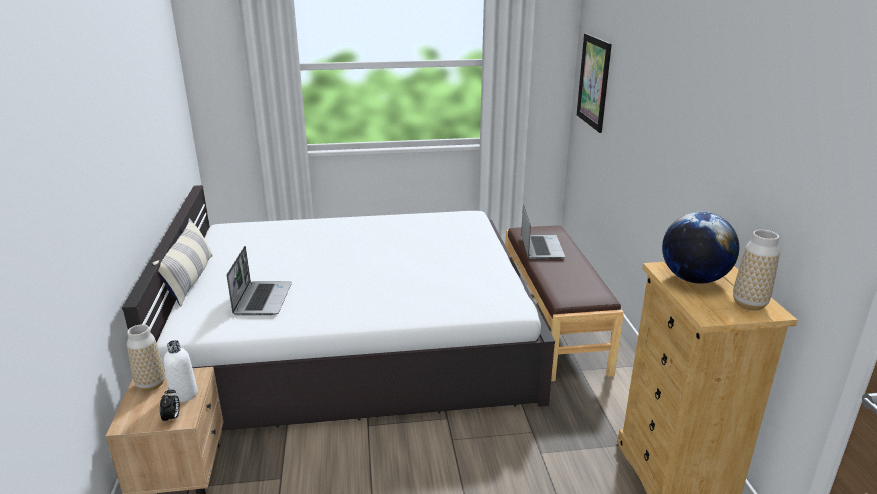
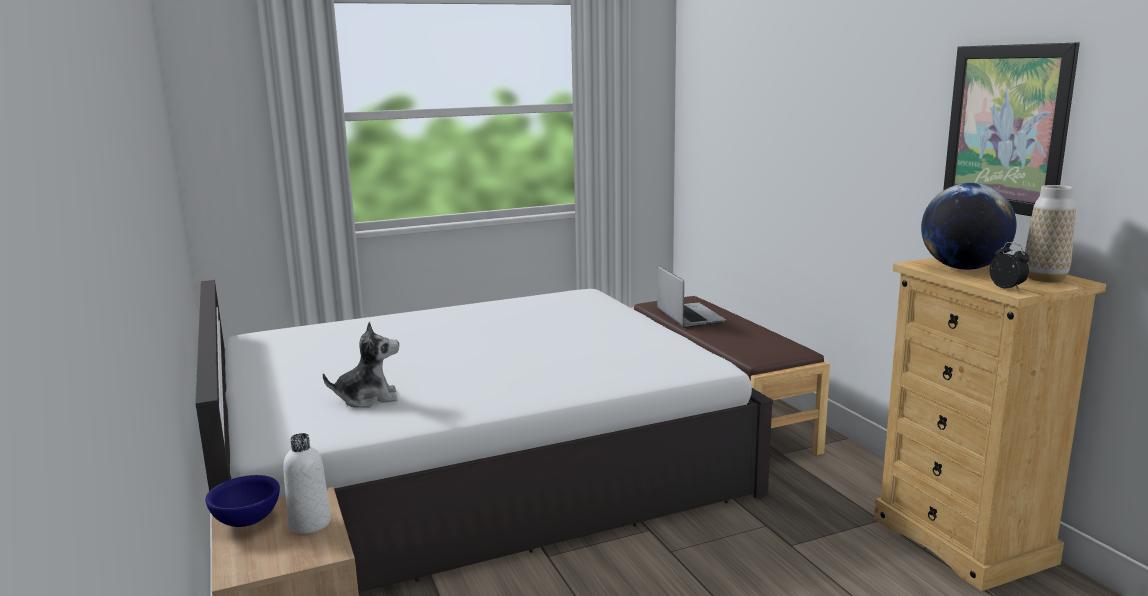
camera: 15 degrees left, 10 degrees down
vase [127,324,165,391] -> blue bowl [205,475,280,527]
pillow [152,218,213,307] -> none
alarm clock [160,388,180,424] -> alarm clock moved to [990,242,1030,291]
laptop [227,246,292,315] -> plush toy [323,322,399,408]
picture [577,33,612,133] -> picture moved to [943,42,1080,216]

